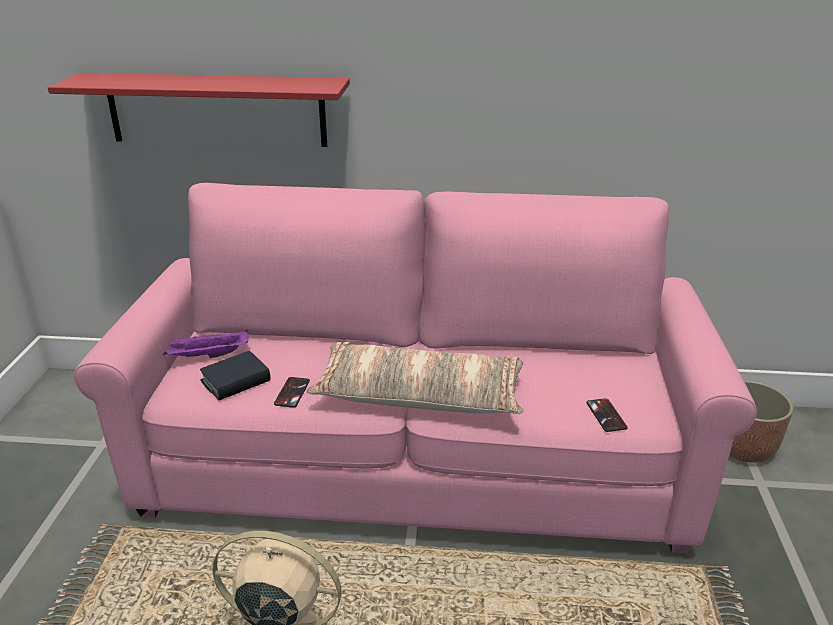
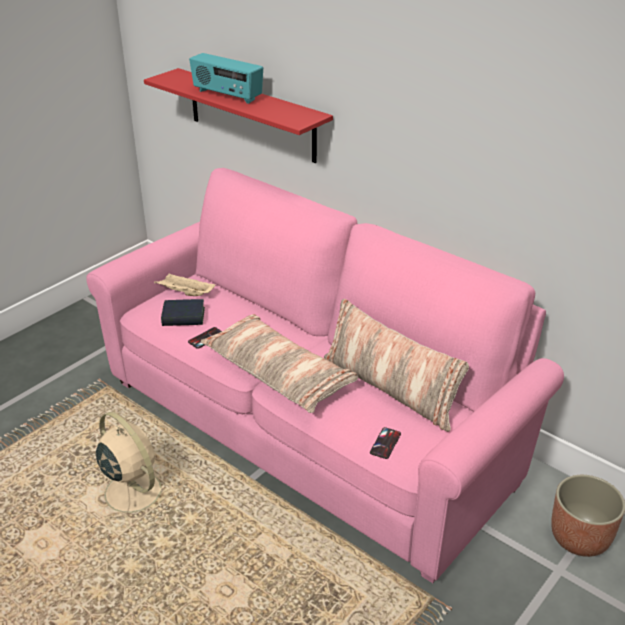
camera: 35 degrees right, 5 degrees up
purple tray [163,330,248,358] -> beige tray [154,274,216,296]
none -> radio [189,53,263,104]
none -> pillow [324,299,469,432]

